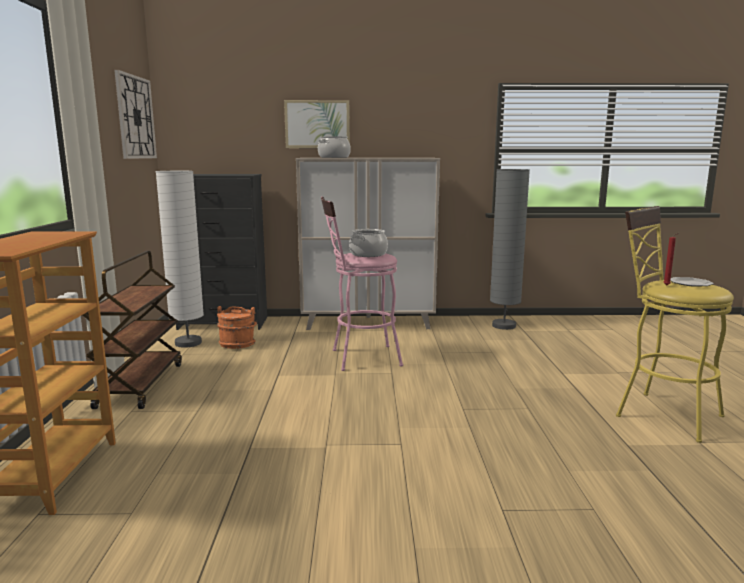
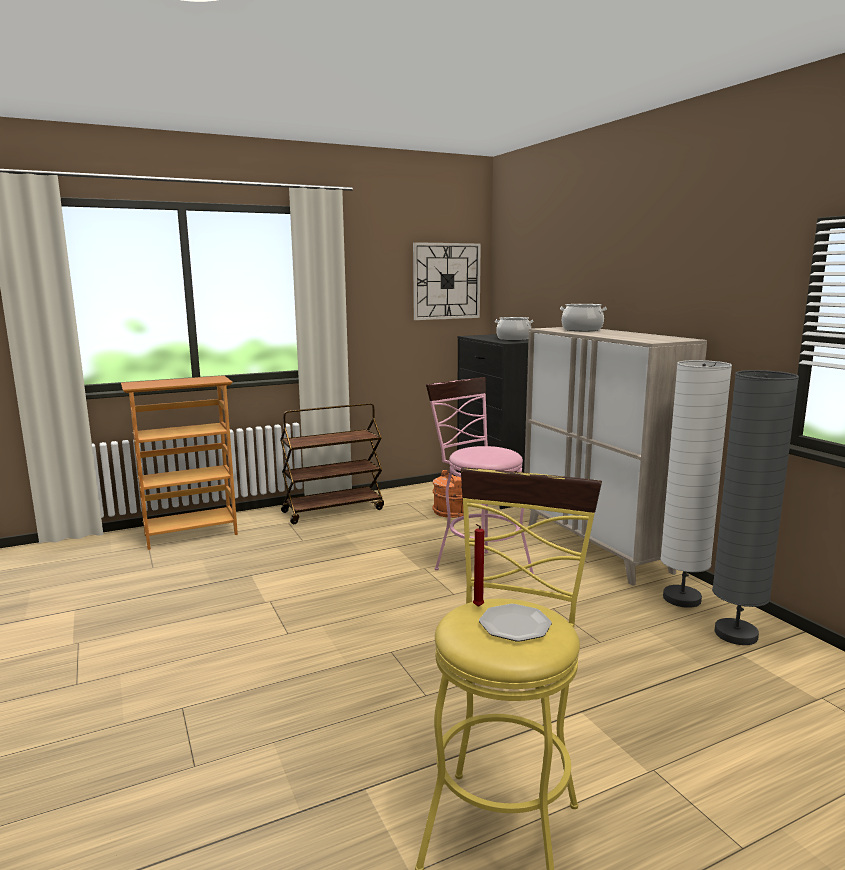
camera: 65 degrees right, 0 degrees up
white floor lamp [156,171,204,348] -> white floor lamp moved to [660,360,732,608]
picture [284,100,350,148] -> none
cooking pot [349,229,388,257] -> cooking pot moved to [495,317,533,341]

